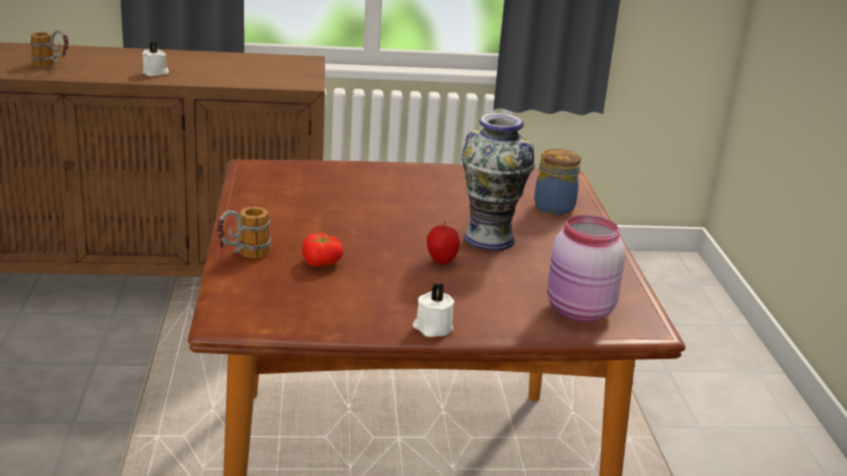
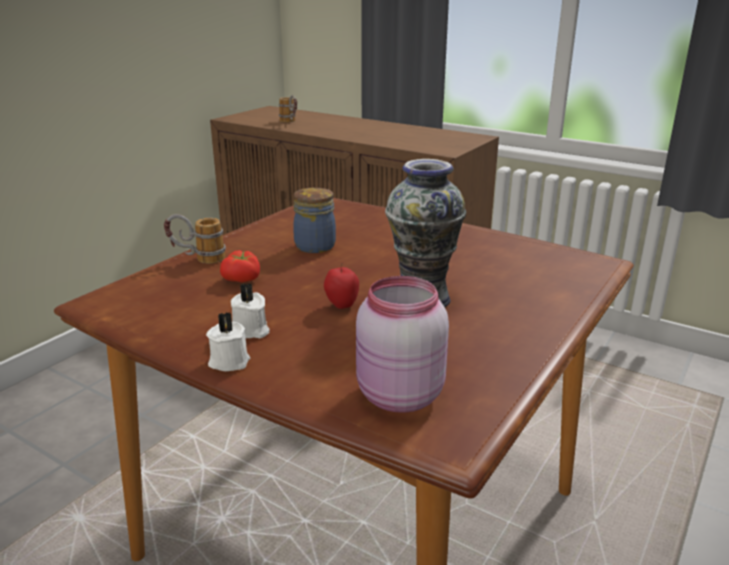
camera: 40 degrees right, 0 degrees up
white candle [142,41,169,76] -> white candle moved to [231,283,270,338]
jar [534,149,581,215] -> jar moved to [293,188,336,253]

